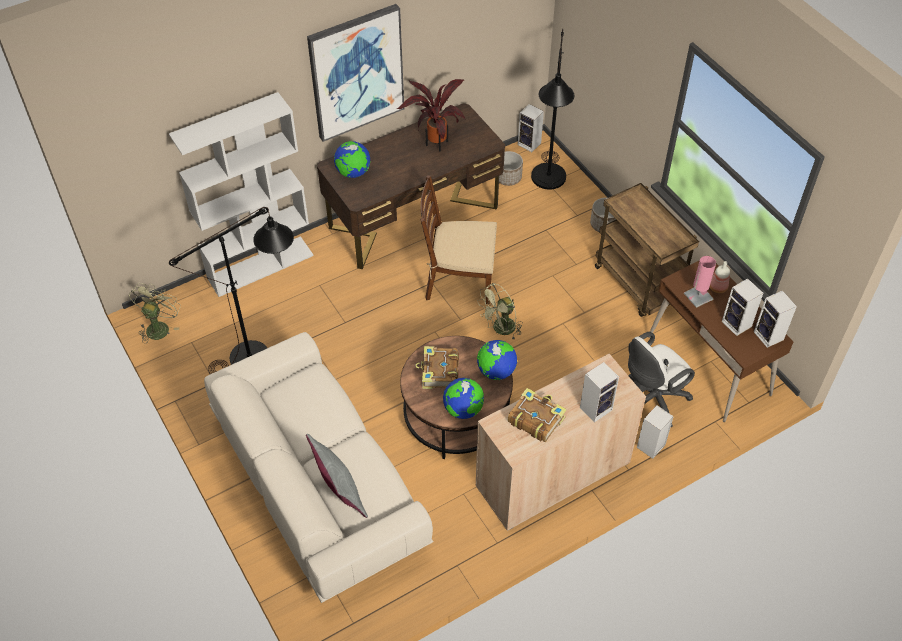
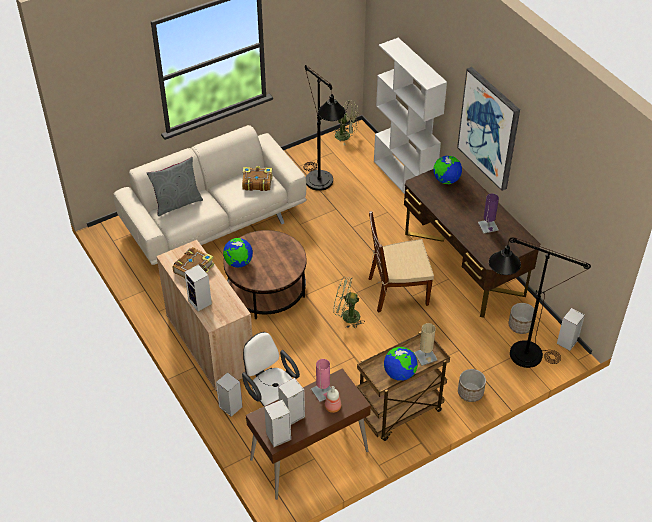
camera: 90 degrees right, 5 degrees down
potted plant [397,79,466,152] -> purple table lamp [478,194,499,234]
book [415,346,459,389] -> book moved to [242,166,272,191]
brown chair [420,175,497,304] -> brown chair turned 105 degrees counterclockwise [368,211,434,313]
globe [477,340,517,380] -> globe moved to [384,347,418,381]
green fan [478,283,523,341] -> green fan turned 45 degrees counterclockwise [333,277,365,328]
none -> beige table lamp [414,323,438,366]

